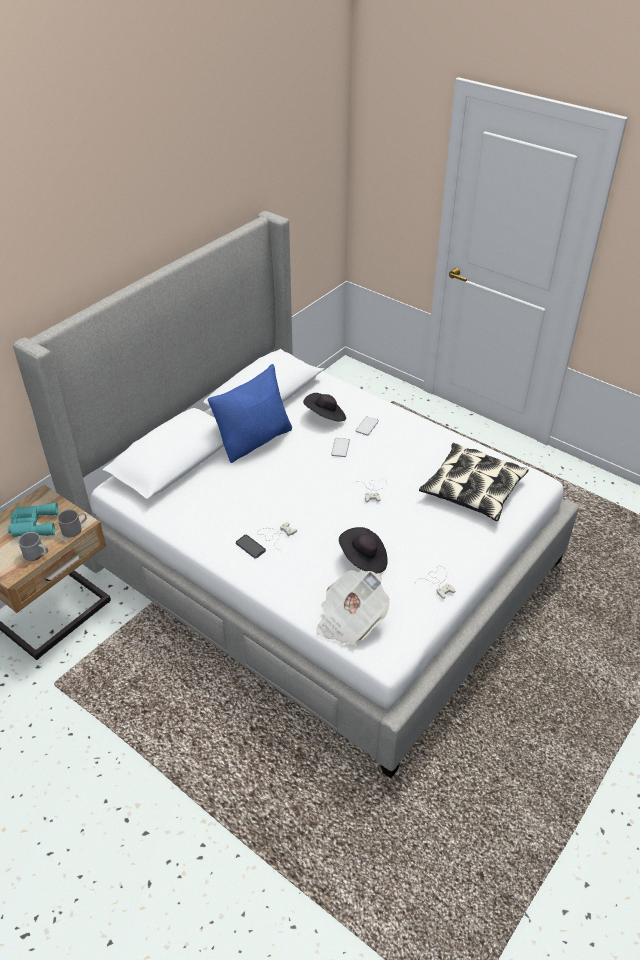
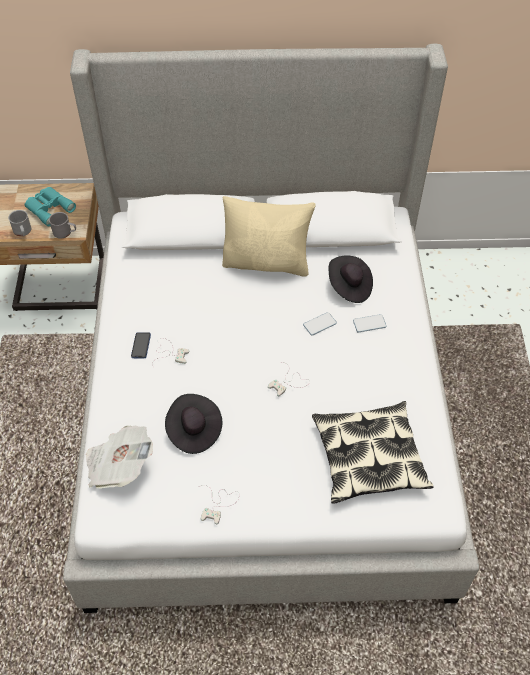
camera: 50 degrees right, 10 degrees up
blue pillow [208,364,292,463] -> beige pillow [222,196,316,277]

